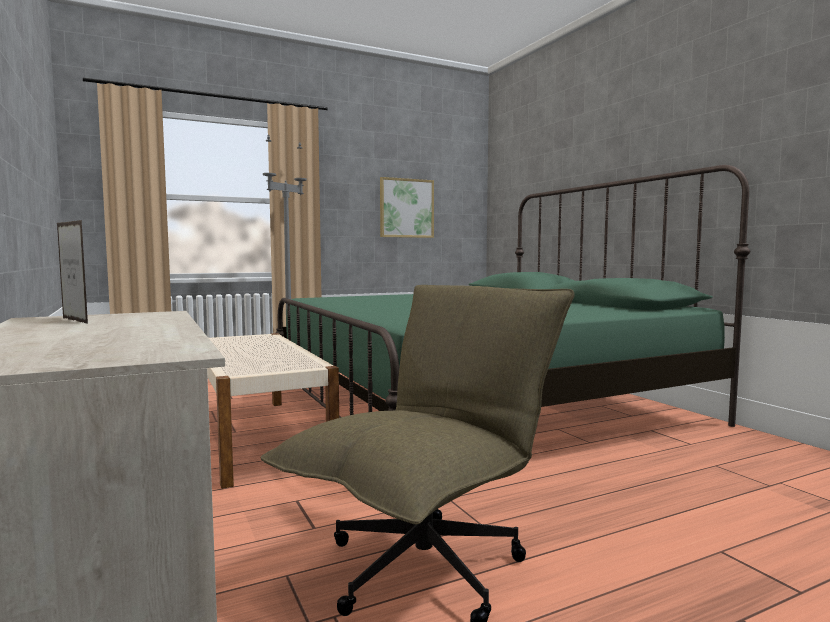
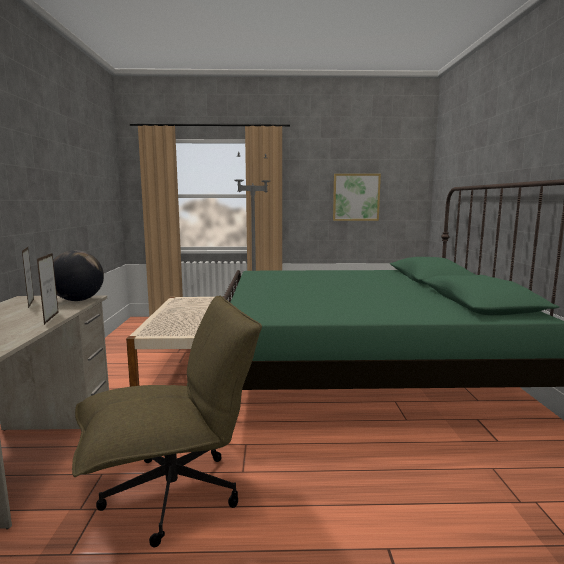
camera: 25 degrees right, 5 degrees up
none -> picture frame [37,253,59,325]
none -> globe [53,250,104,301]

